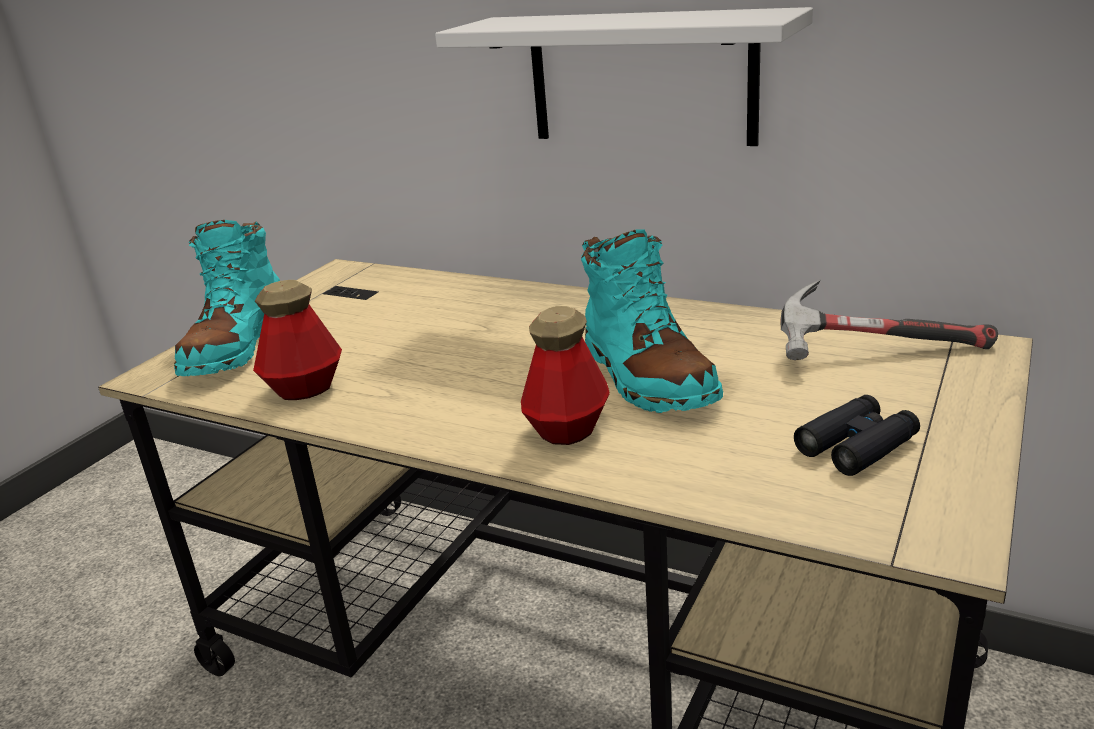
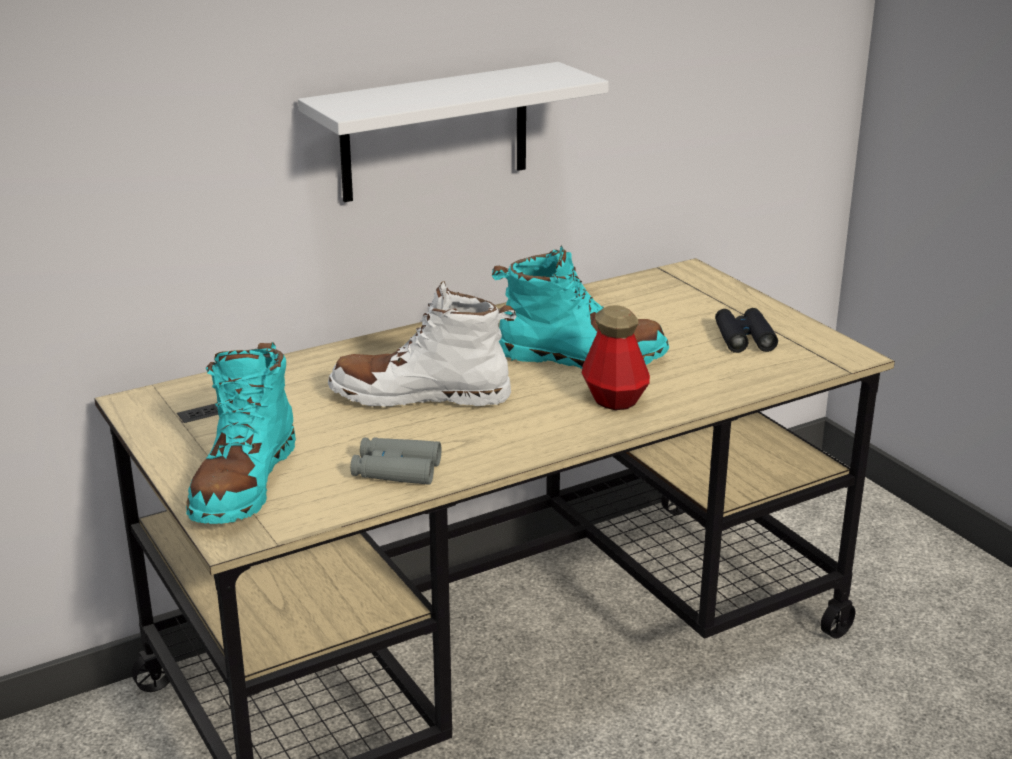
camera: 60 degrees left, 0 degrees up
turquoise boot [174,220,280,376] -> turquoise boot turned 60 degrees clockwise [186,342,296,524]
bottle [253,280,342,400] -> grey binoculars [350,438,441,485]
hammer [781,280,998,360] -> none
none -> white boot [328,281,516,407]

